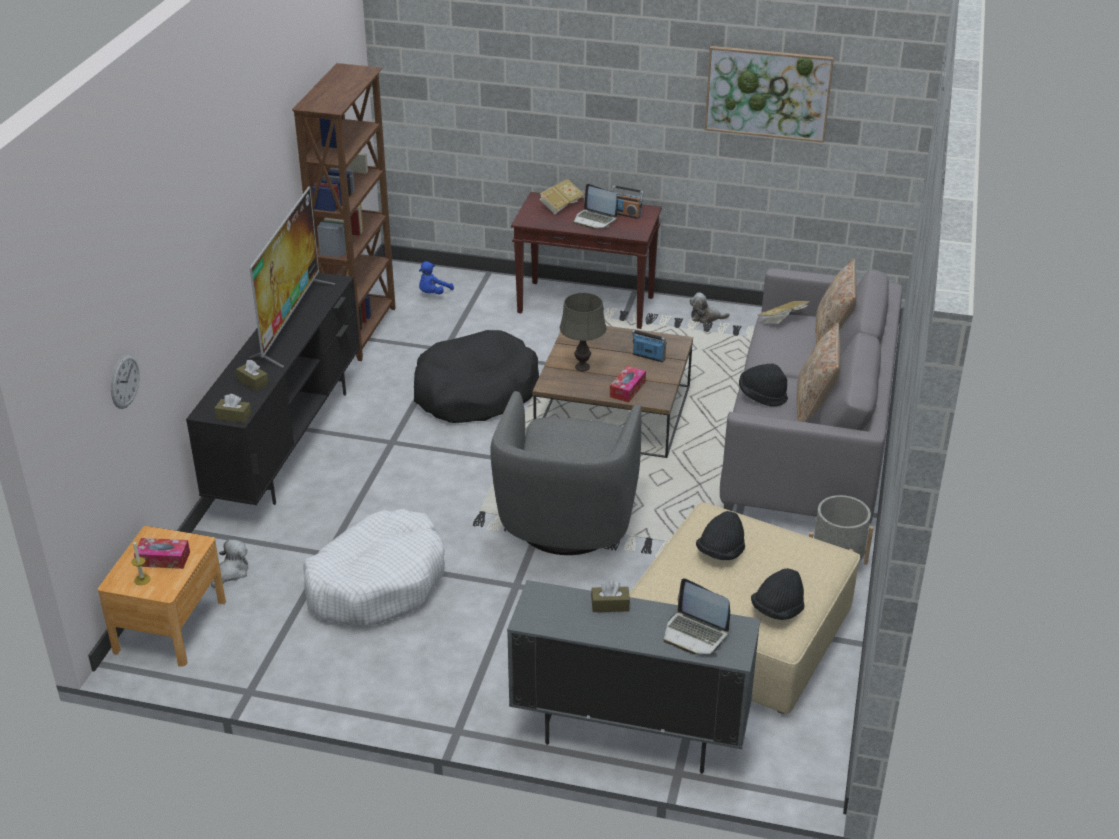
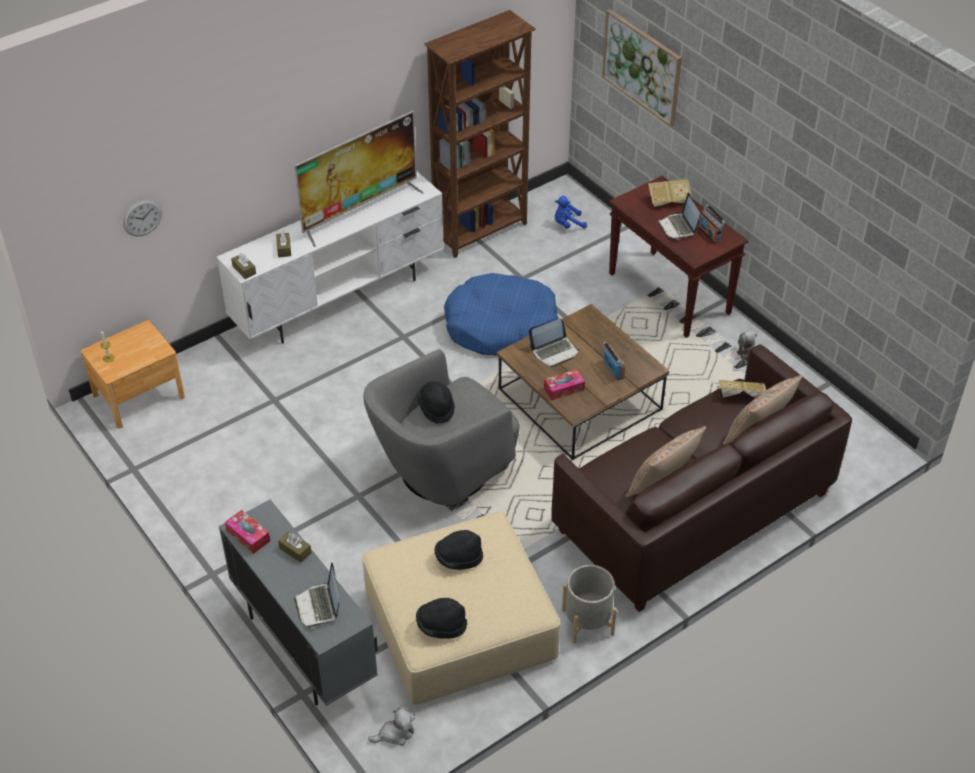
camera: 40 degrees right, 10 degrees up
tissue box [134,538,190,569] -> tissue box moved to [225,510,270,554]
black tv stand [186,273,360,505] -> white tv stand [217,172,444,344]
plush toy [211,539,249,588] -> plush toy moved to [368,707,416,746]
white dog bed [303,509,445,626] -> none
black dog bed [414,330,539,423] -> blue dog bed [444,273,559,356]
grey table lamp [560,293,607,371] -> laptop [529,319,580,367]
picture [705,46,834,143] -> picture moved to [602,9,682,127]
grey sofa [720,268,902,524] -> brown sofa [551,344,852,612]
black hat [739,364,788,406] -> black hat moved to [417,381,455,424]

